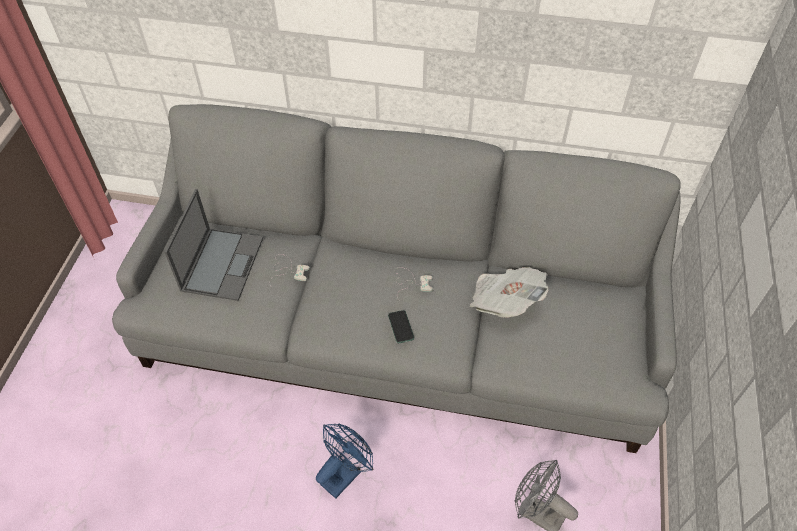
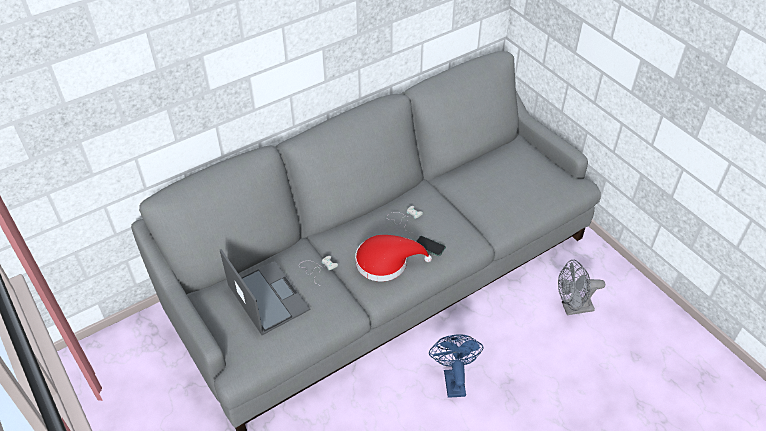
camera: 45 degrees left, 5 degrees down
newspaper [470,267,548,317] -> none
none -> red hat [355,235,432,282]

